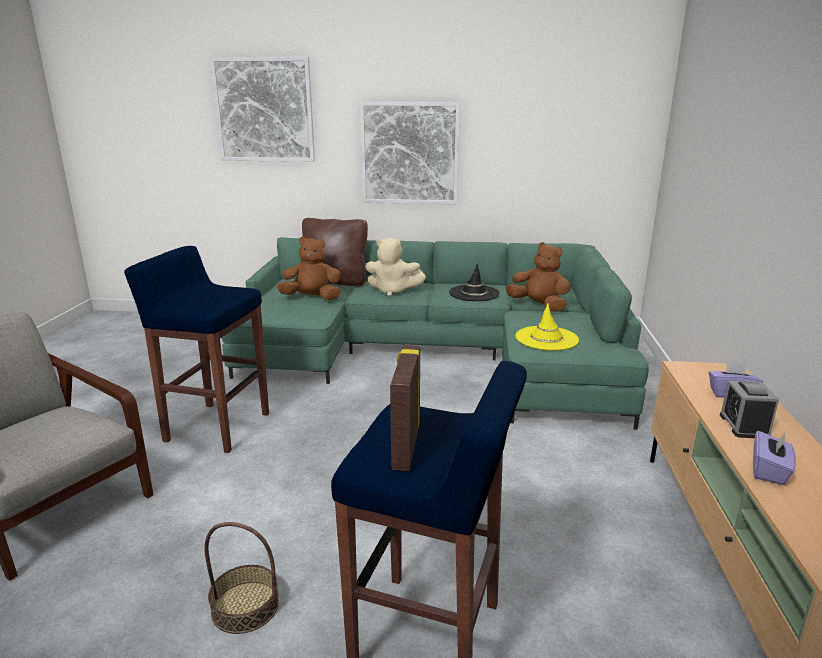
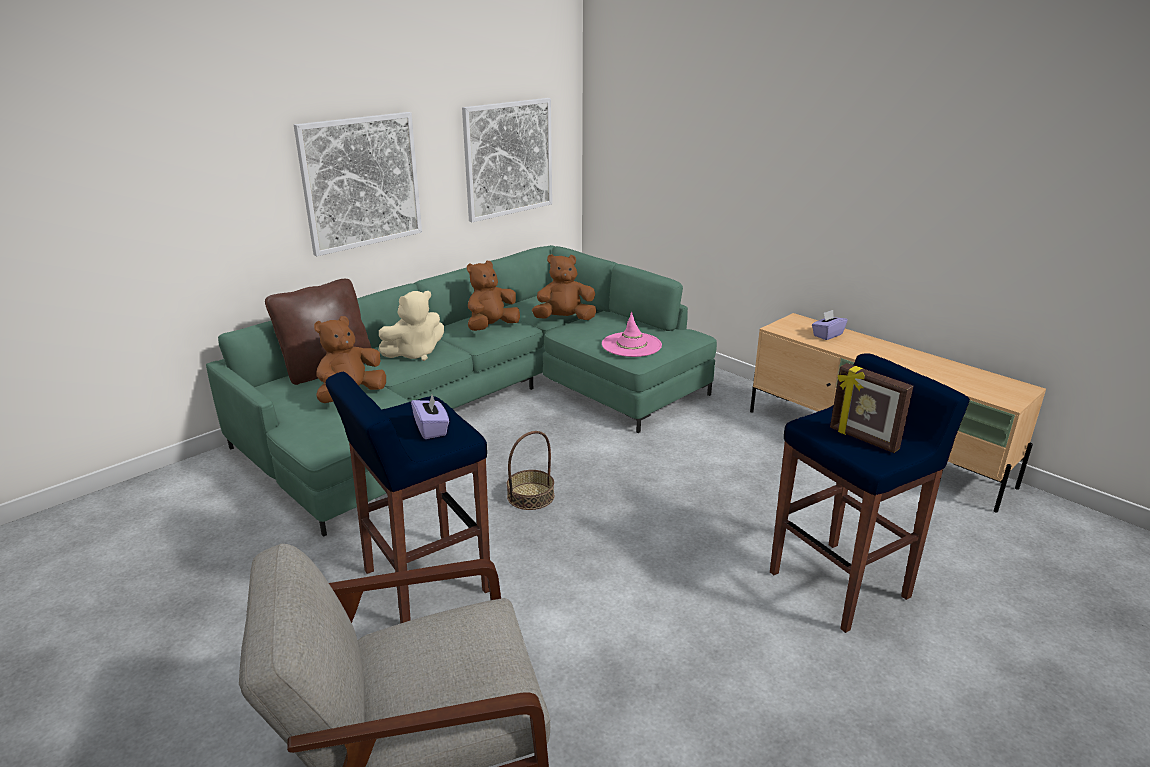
camera: 50 degrees left, 5 degrees up
basket [204,522,279,634] -> basket moved to [507,431,554,510]
picture [210,57,315,162] -> picture moved to [462,98,552,222]
black hat [449,264,500,301] -> brown plush toy [467,261,520,331]
yellow hat [515,303,579,350] -> pink hat [602,312,662,357]
alarm clock [720,380,779,438] -> none
purple tissue box [753,431,796,485] -> purple tissue box moved to [411,395,449,439]

